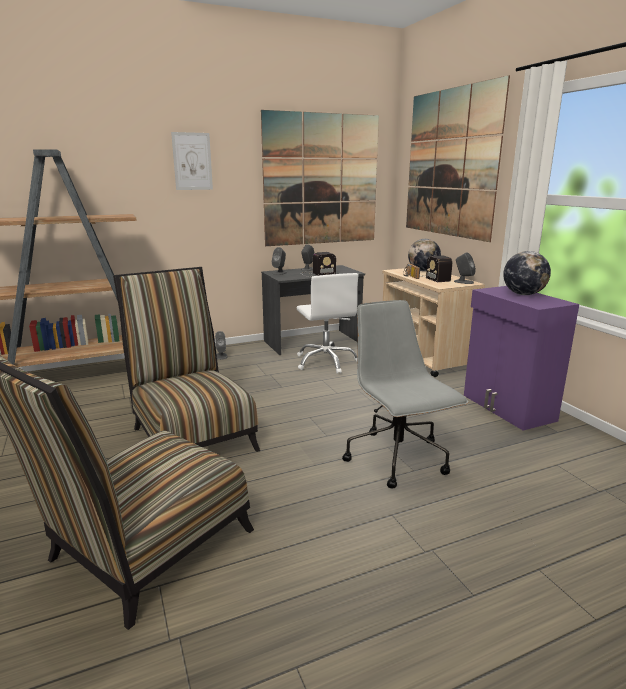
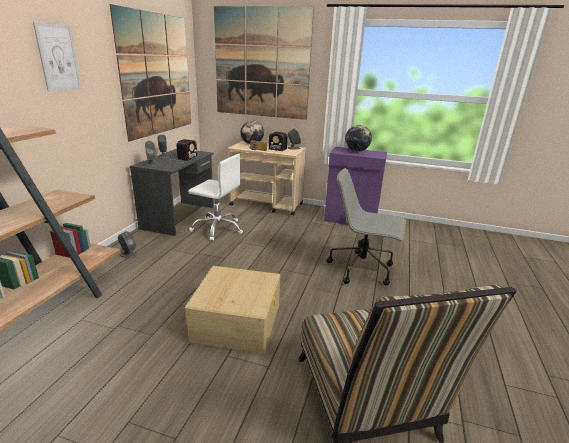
camera: 50 degrees left, 5 degrees up
chair [113,267,260,452] -> beige storage box [185,266,280,354]

